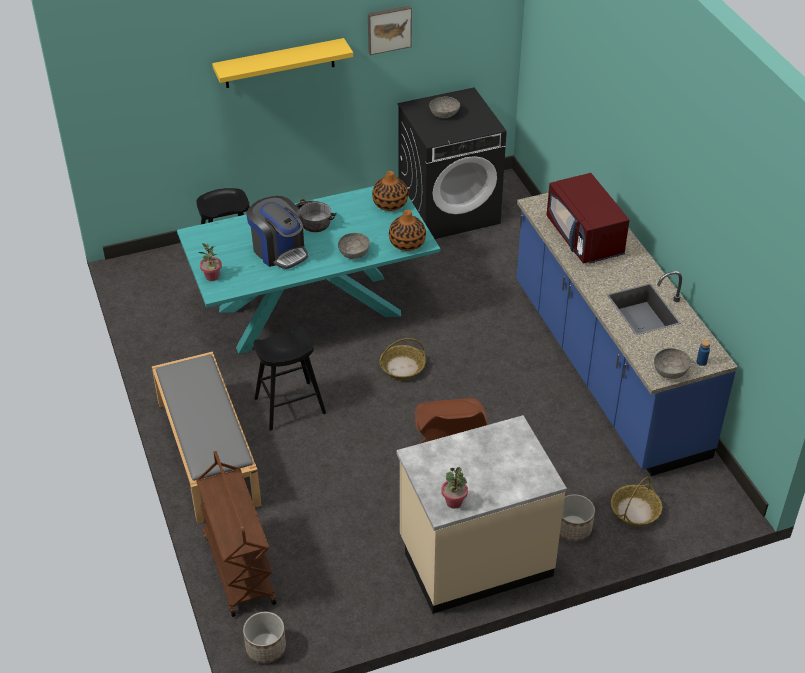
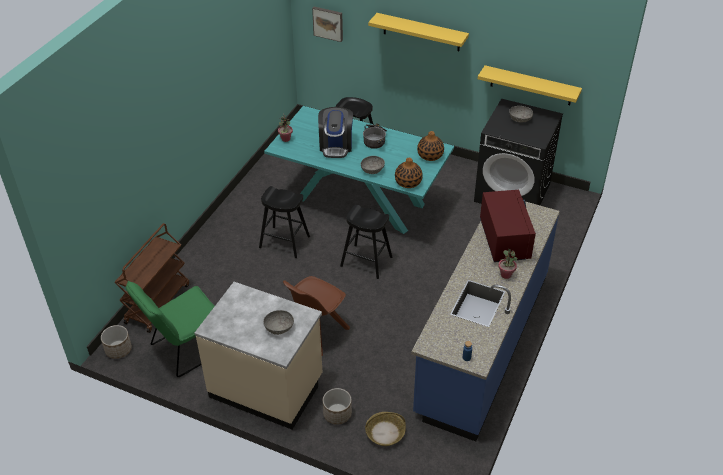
camera: 45 degrees right, 0 degrees up
grey bench [152,352,262,524] -> none
picture [368,5,412,55] -> picture moved to [312,6,343,42]
basket [380,338,426,380] -> black stool [340,205,392,279]
potted plant [442,467,468,509] -> potted plant moved to [498,249,517,279]
red microwave [546,173,630,264] -> red microwave turned 150 degrees clockwise [480,190,536,262]
grey bowl [654,348,691,379] -> grey bowl moved to [263,310,294,335]
none -> green chair [126,281,215,377]
none -> yellow shelf [478,65,582,105]

